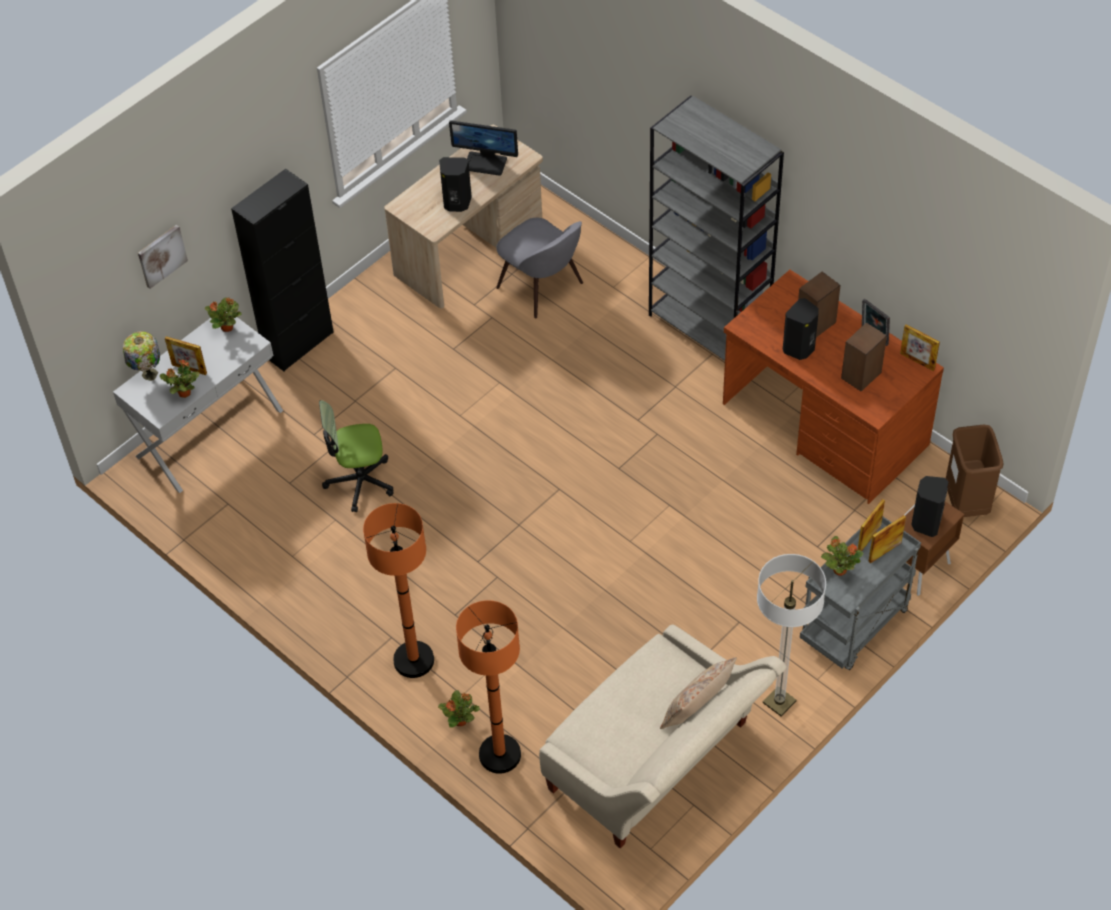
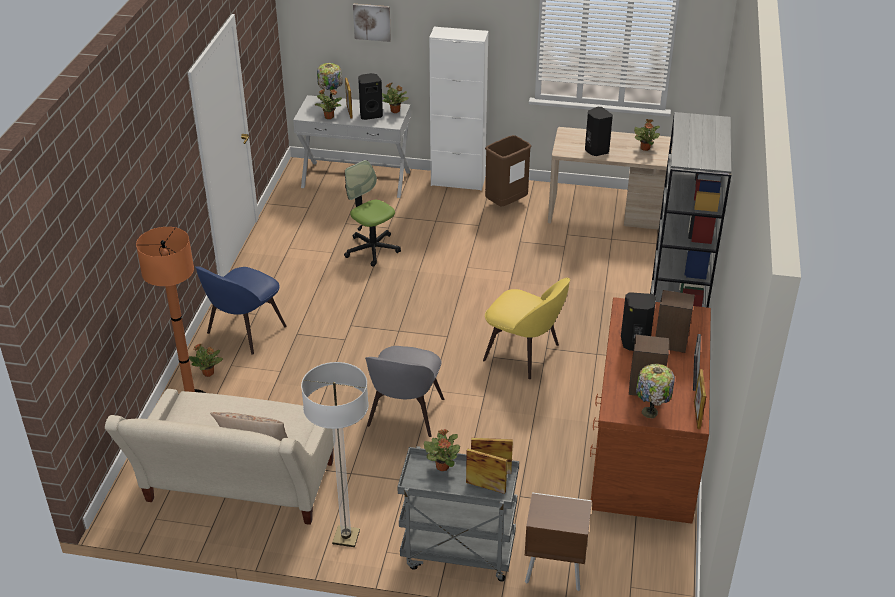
camera: 55 degrees right, 15 degrees down
black cabinet [231,169,334,371] -> white cabinet [429,27,488,191]
orange floor lamp [363,503,434,678] -> blue chair [195,266,287,355]
monitor [449,120,518,176] -> potted plant [634,119,660,151]
grey chair [496,218,583,318] -> grey chair moved to [365,346,444,437]
black speaker [911,476,948,537] -> black speaker moved to [358,73,383,120]
brown trash can [946,425,1003,517] -> brown trash can moved to [485,135,532,207]
none -> yellow chair [483,278,570,379]
none -> table lamp [636,364,675,418]

